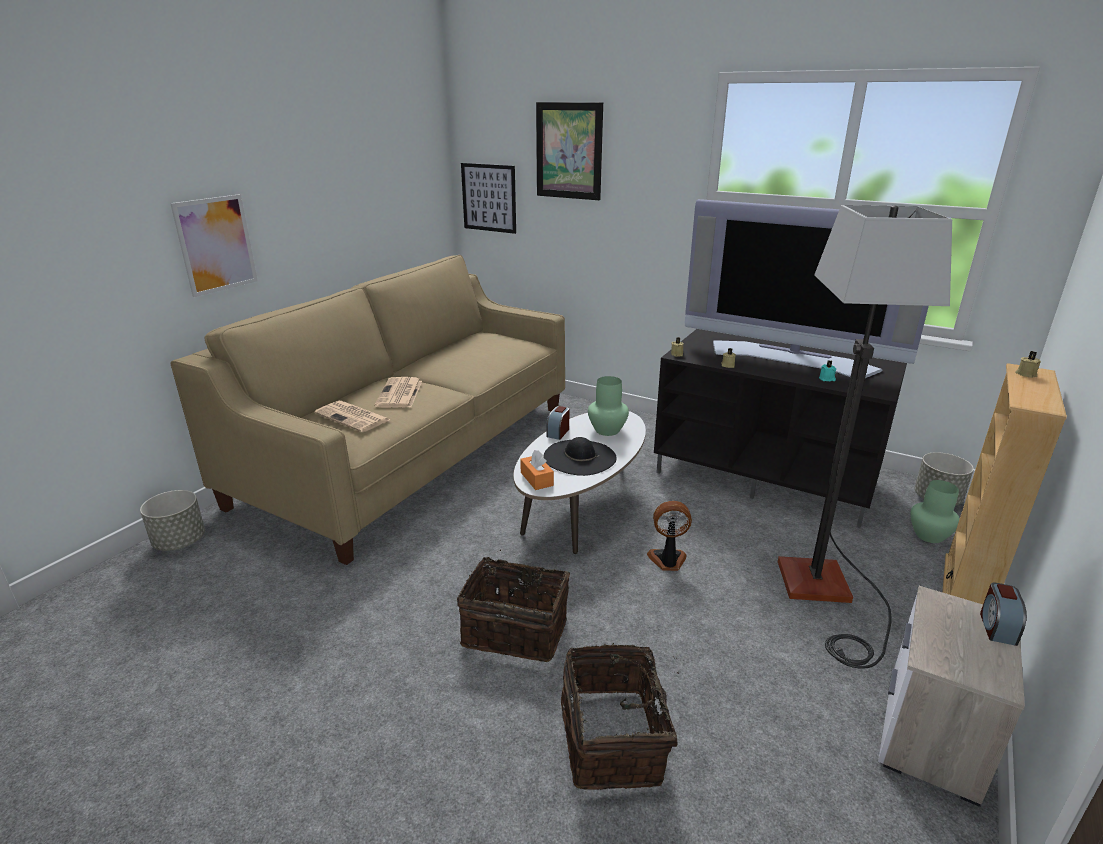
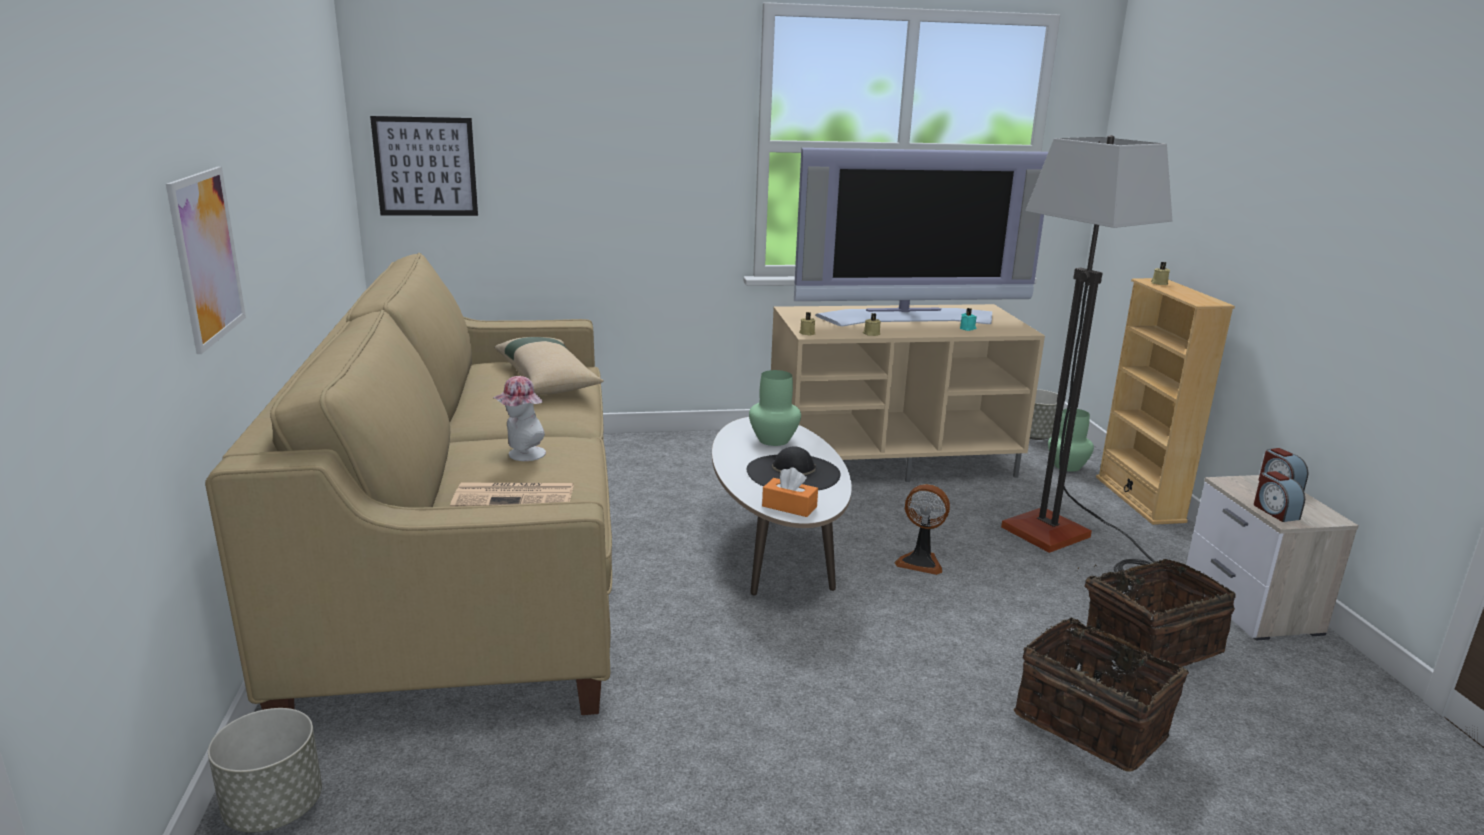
camera: 40 degrees left, 5 degrees down
newspaper [375,377,422,408] -> hat [493,376,546,461]
basket [457,549,570,662] -> basket moved to [1078,559,1236,667]
picture [536,102,603,200] -> none
alarm clock [546,406,569,440] -> alarm clock moved to [1254,471,1305,522]
fan [647,501,692,571] -> fan turned 120 degrees counterclockwise [895,484,950,575]
black tv stand [654,329,907,528] -> beige tv stand [771,304,1045,482]
none -> beige pillow [495,337,604,395]

